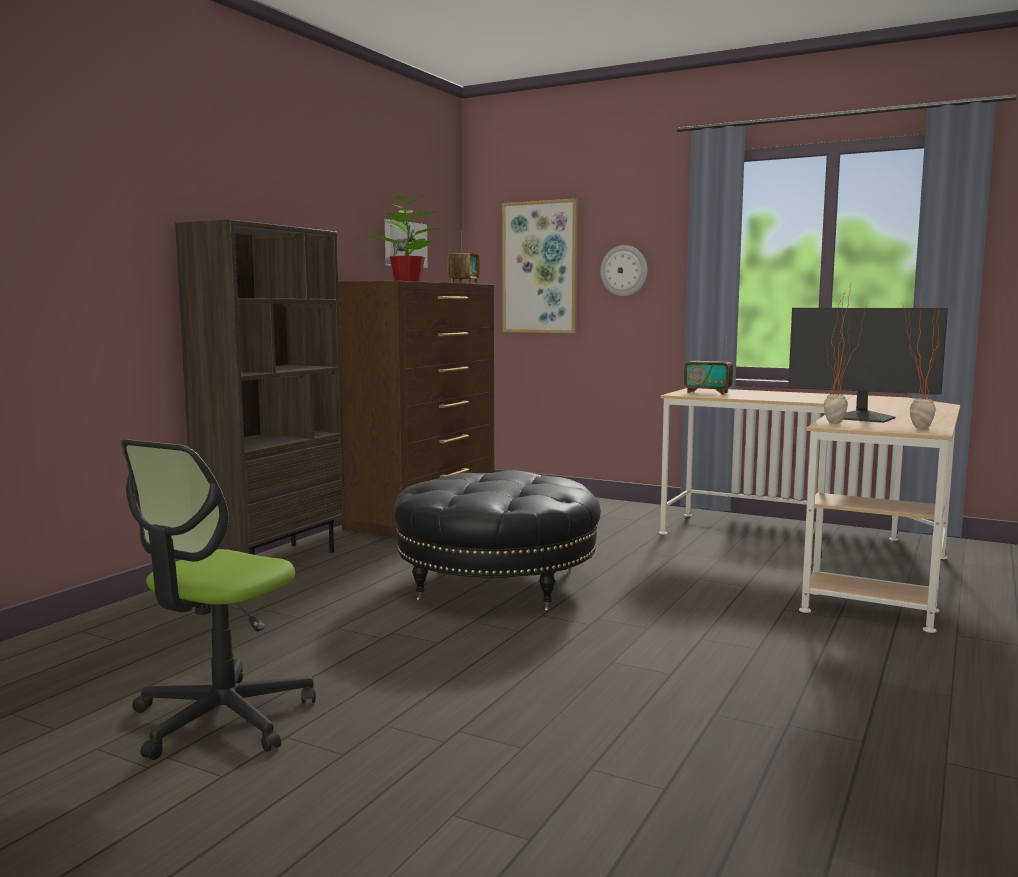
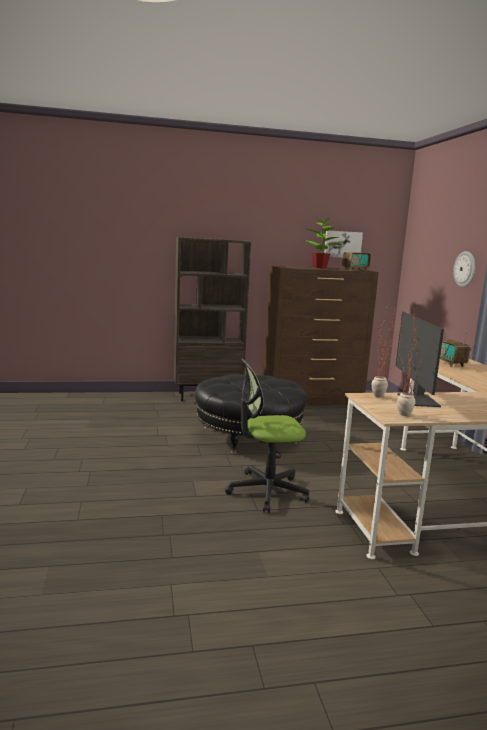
camera: 50 degrees right, 5 degrees up
office chair [121,439,316,760] -> office chair moved to [225,358,309,513]
picture [502,198,578,333] -> none

